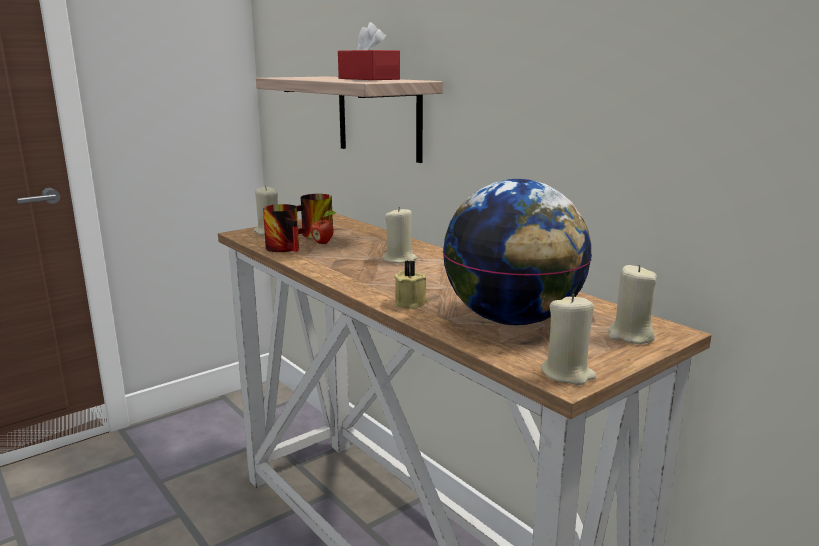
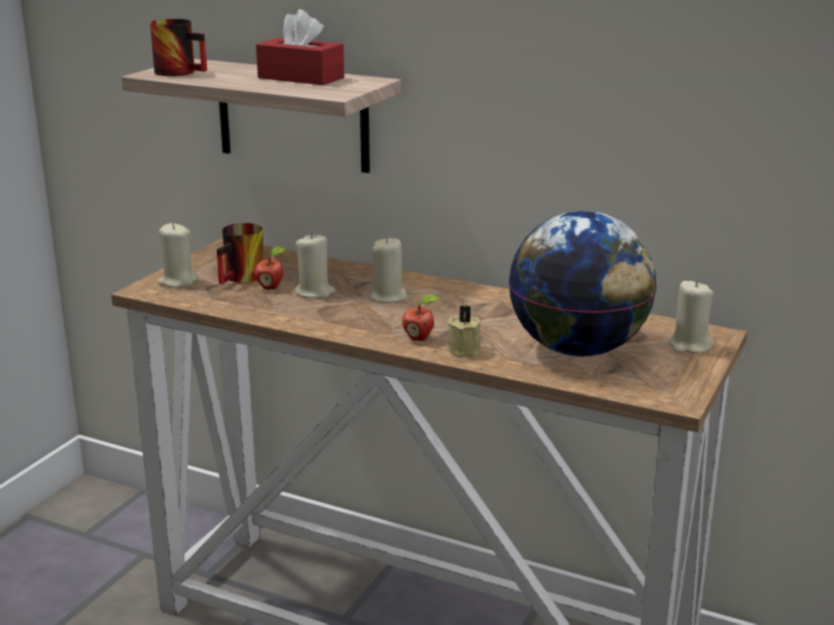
camera: 25 degrees left, 5 degrees up
mug [263,204,299,252] -> mug moved to [150,19,207,76]
beige candle [541,294,596,385] -> beige candle moved to [294,233,335,298]
none -> apple [402,294,438,341]

